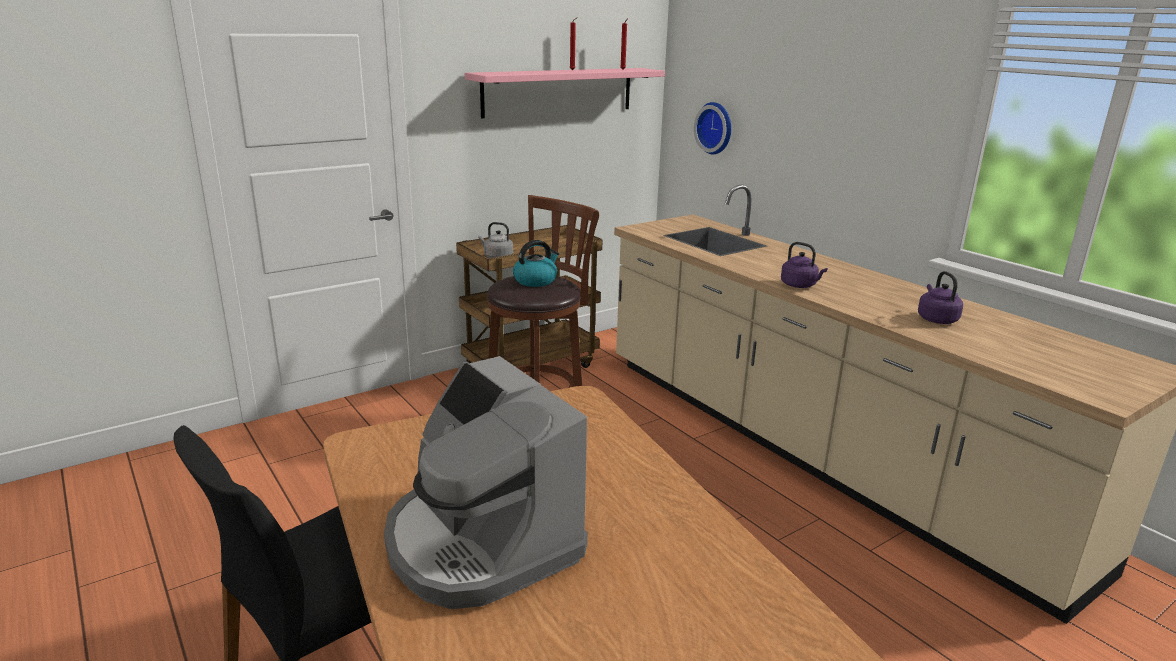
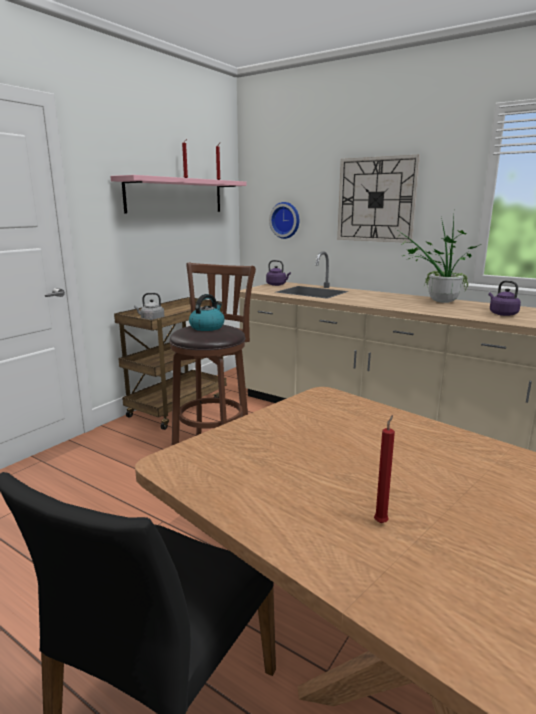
camera: 20 degrees left, 5 degrees down
coffee machine [384,356,588,609] -> red candle [374,415,395,523]
purple kettle [781,242,827,288] -> purple kettle moved to [266,260,291,286]
none -> wall clock [337,155,420,243]
none -> potted plant [396,218,481,303]

